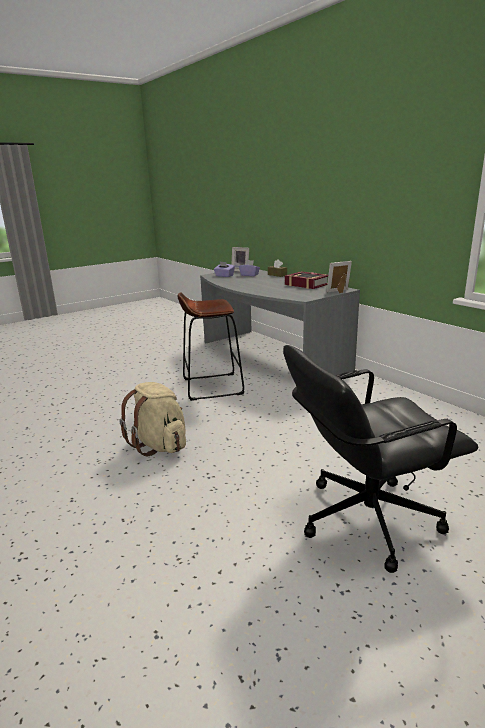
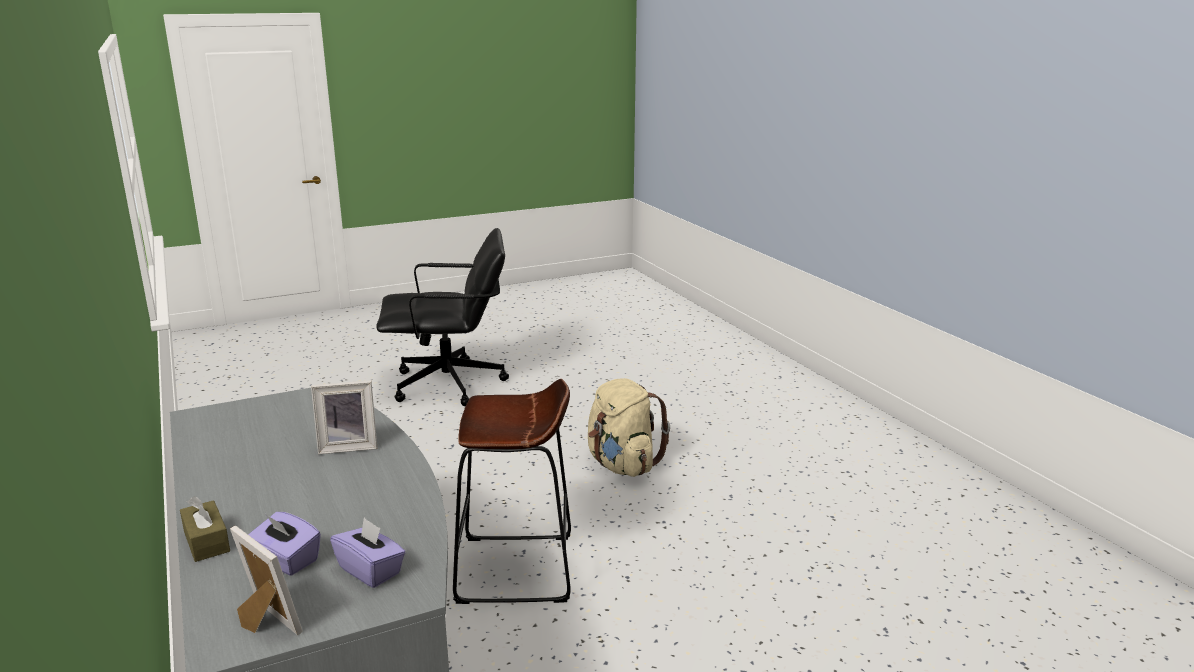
camera: 170 degrees left, 0 degrees up
book [285,271,328,289] -> none
picture frame [327,261,352,293] -> picture frame moved to [311,380,377,454]

